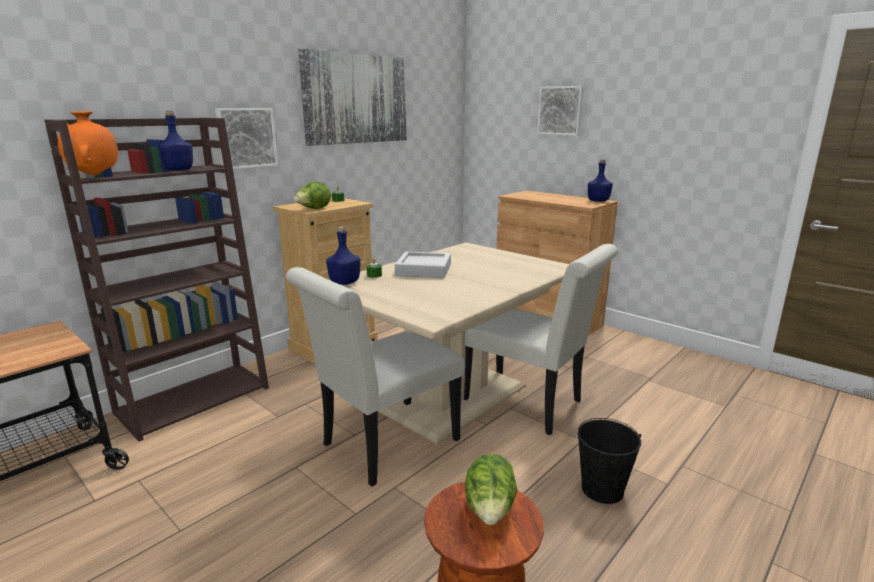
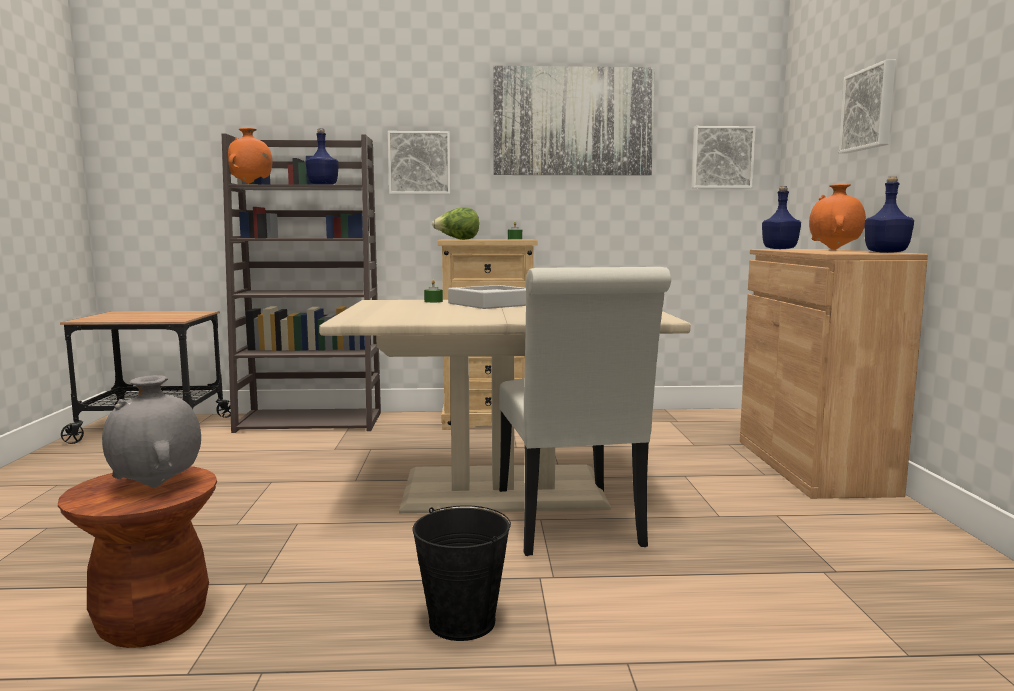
camera: 45 degrees right, 10 degrees down
white chair [286,267,465,487] -> none
blue bottle [326,227,361,285] -> blue bottle moved to [762,186,801,249]
lettuce [465,454,517,525] -> grey vase [102,375,201,487]
none -> picture [691,126,756,189]
none -> orange vase [809,184,866,250]

